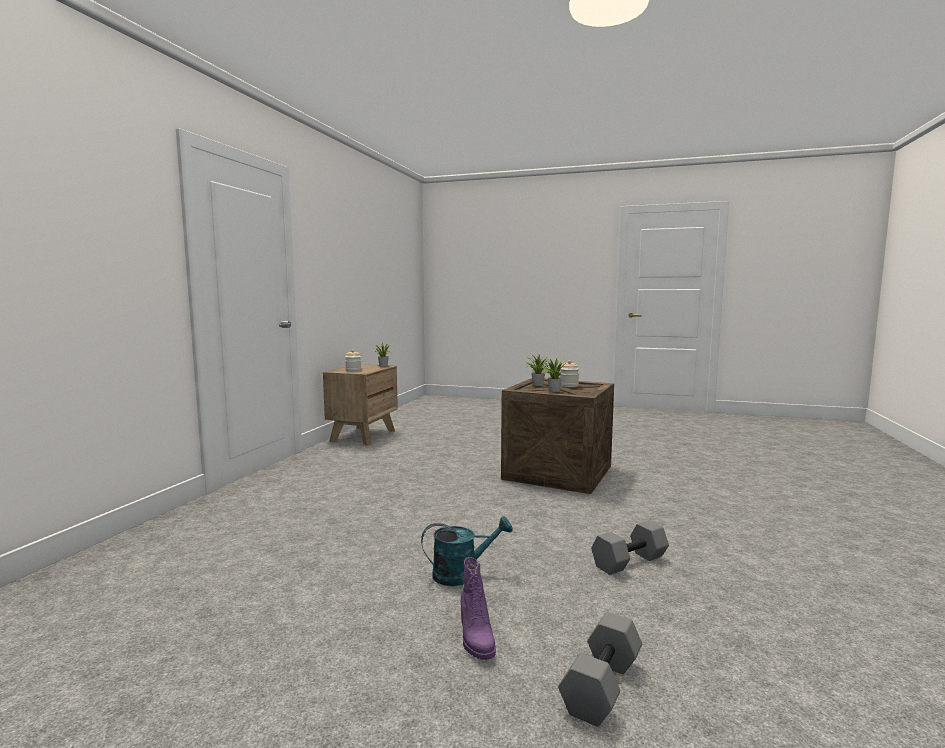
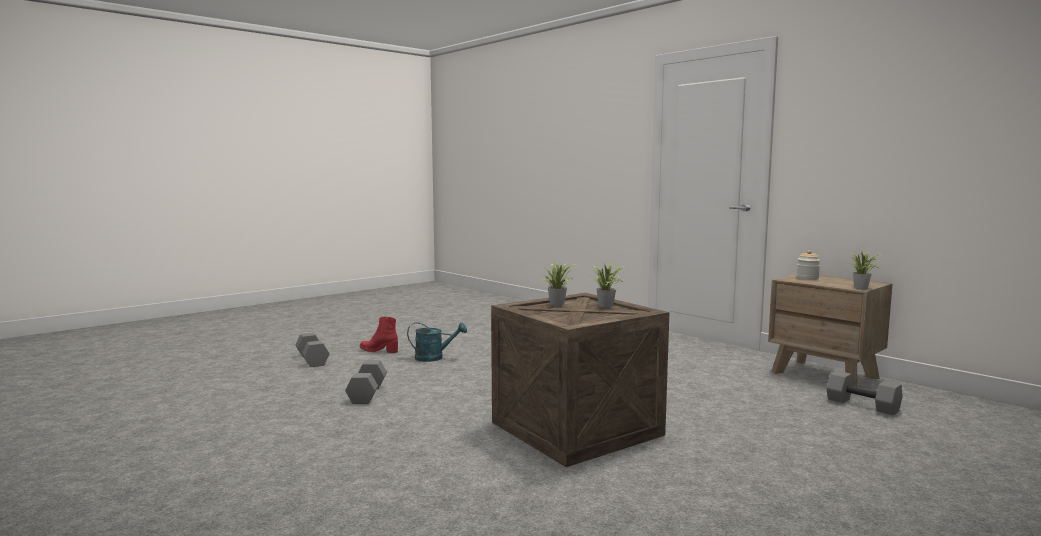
camera: 120 degrees right, 0 degrees up
turquoise watering can [421,516,513,586] -> turquoise watering can turned 105 degrees counterclockwise [407,322,467,362]
purple boot [461,557,496,660] -> red boot [360,317,398,353]
jar [560,360,579,387] -> none
none -> grey dumbbell [826,371,903,415]

